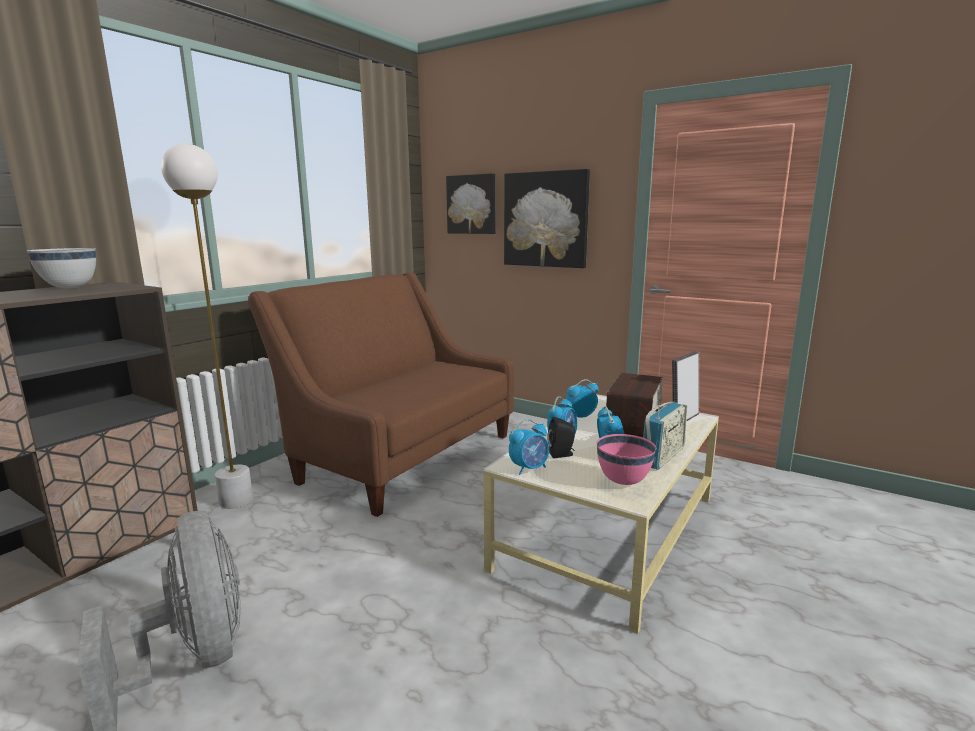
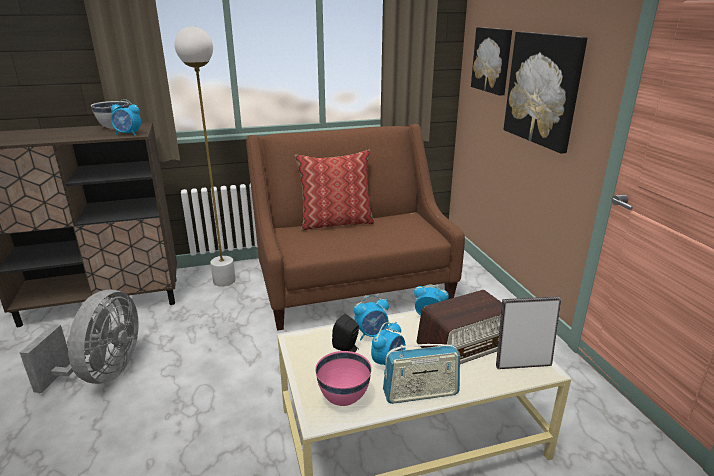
camera: 40 degrees right, 10 degrees up
alarm clock [509,419,549,475] -> alarm clock moved to [111,99,141,136]
none -> pillow [295,150,374,231]

